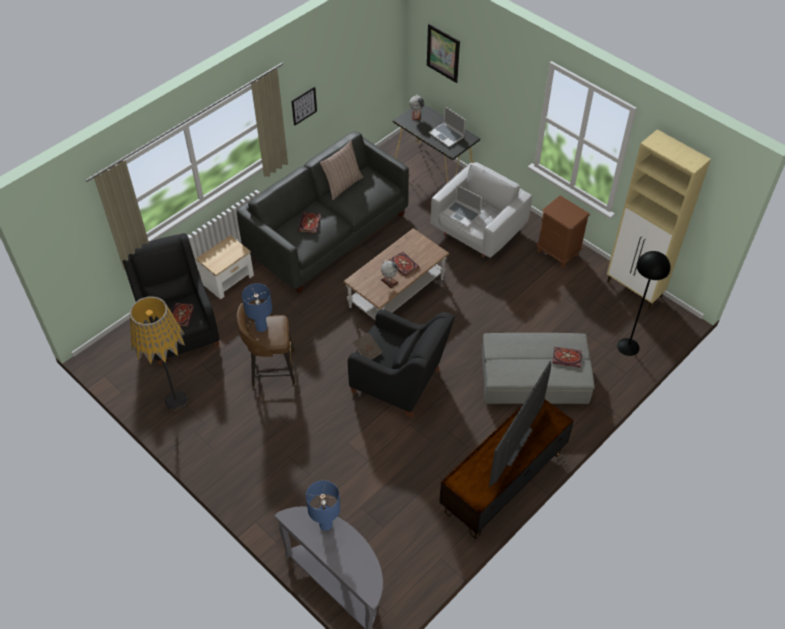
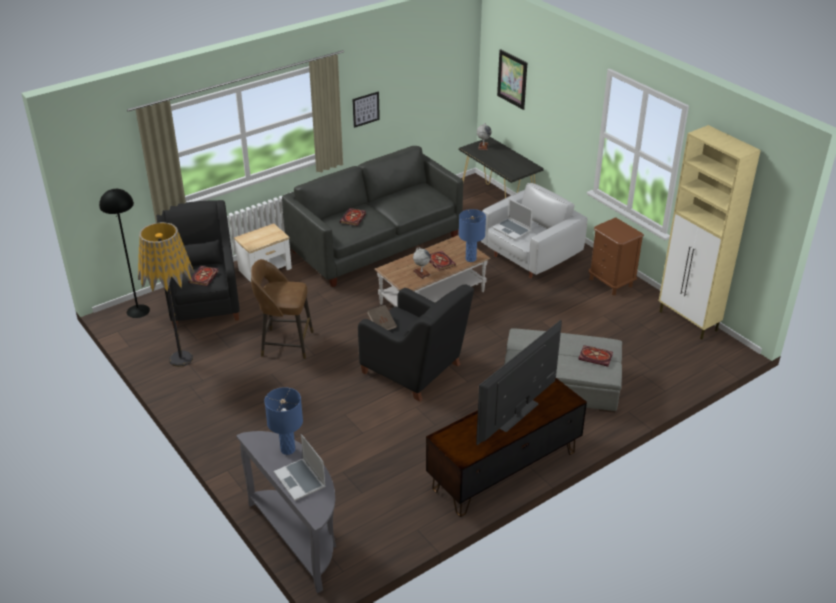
camera: 10 degrees right, 15 degrees down
blue table lamp [242,283,272,332] -> blue table lamp moved to [459,209,486,262]
pillow [320,140,363,200] -> none
laptop [429,106,465,147] -> laptop moved to [274,434,326,501]
black floor lamp [617,251,671,356] -> black floor lamp moved to [99,189,150,318]

